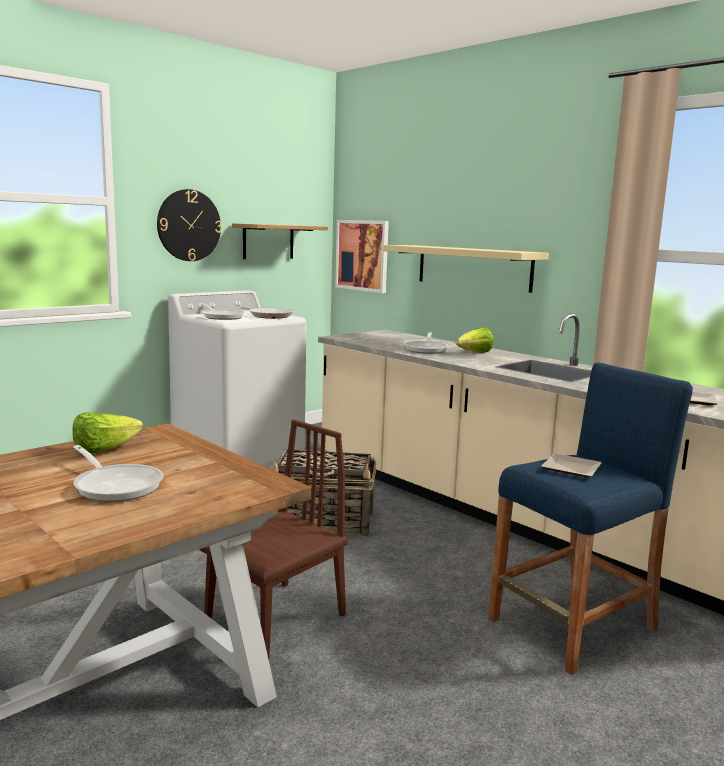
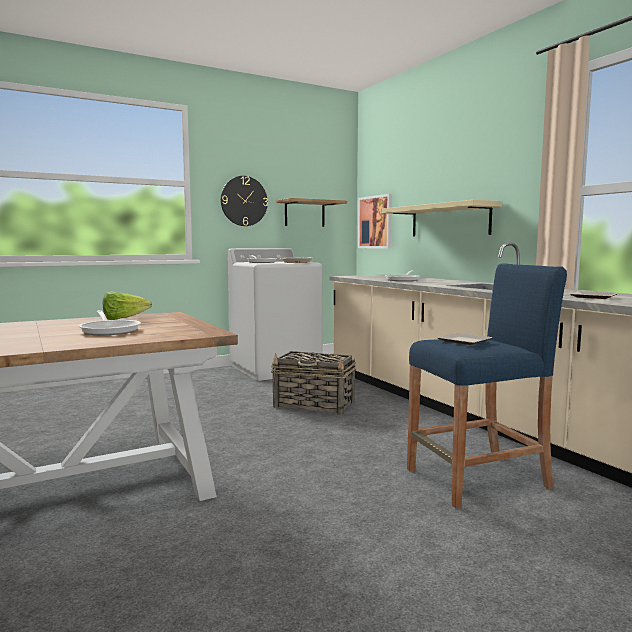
camera: 15 degrees right, 5 degrees down
brown chair [199,419,348,660] -> none
lettuce [456,327,494,353] -> none

